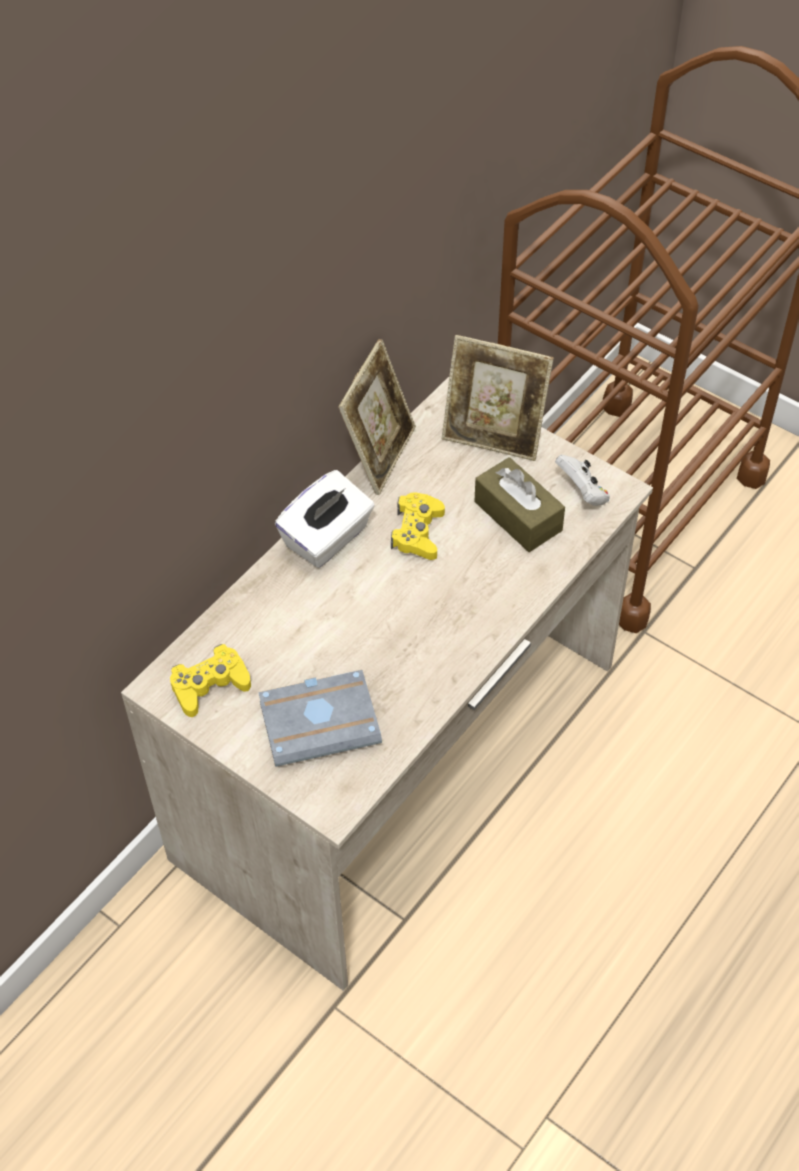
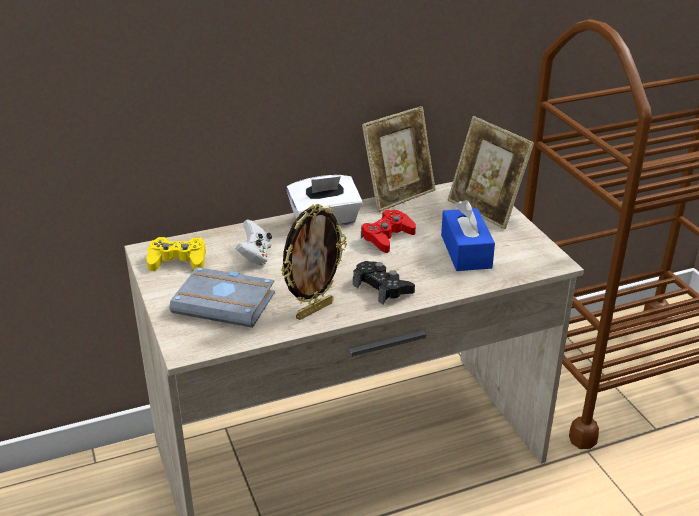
camera: 30 degrees right, 20 degrees down
yellow game controller [391,492,445,560] -> red game controller [361,210,416,253]
brown tissue box [474,457,565,552] -> blue tissue box [441,200,495,271]
white game controller [555,455,610,506] -> white game controller moved to [236,219,272,265]
none -> picture frame [281,204,347,320]
none -> black game controller [353,261,415,304]

